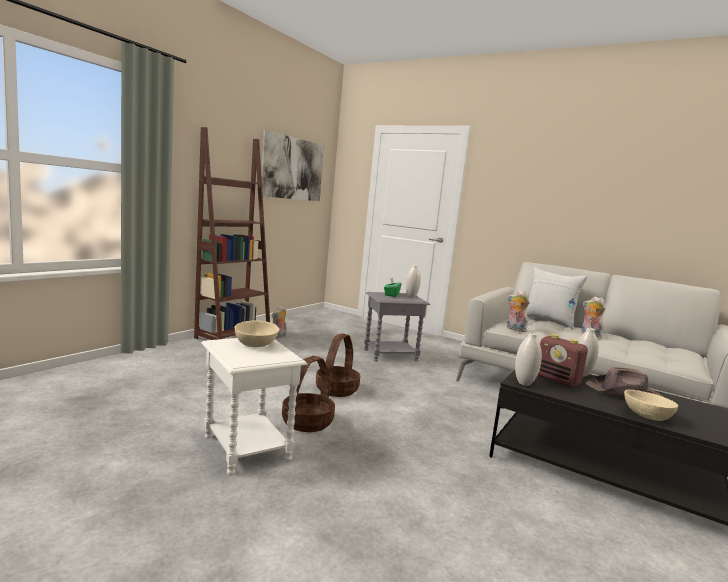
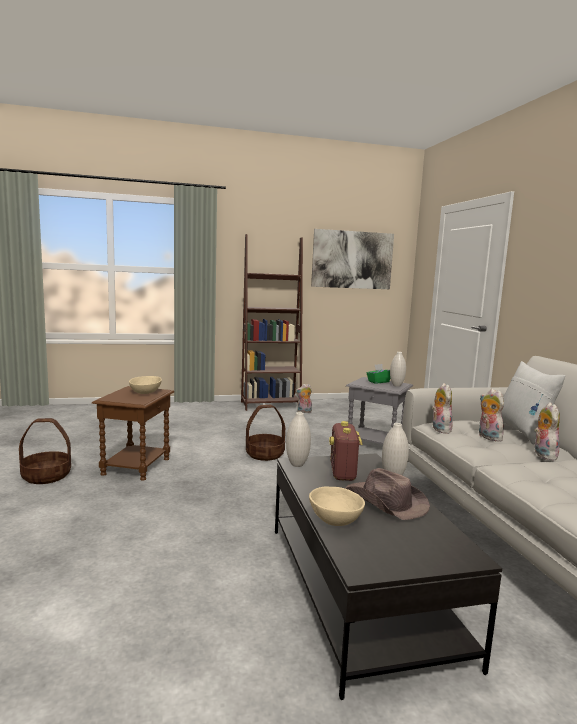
camera: 45 degrees right, 0 degrees up
white side table [201,338,307,475] -> brown side table [92,386,174,481]
basket [282,356,335,432] -> basket moved to [19,418,71,484]
none -> plush toy [479,389,504,441]

